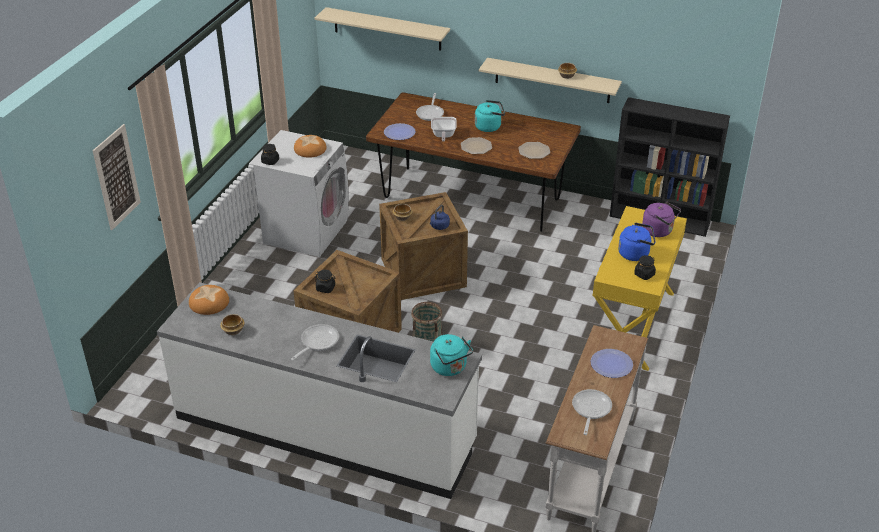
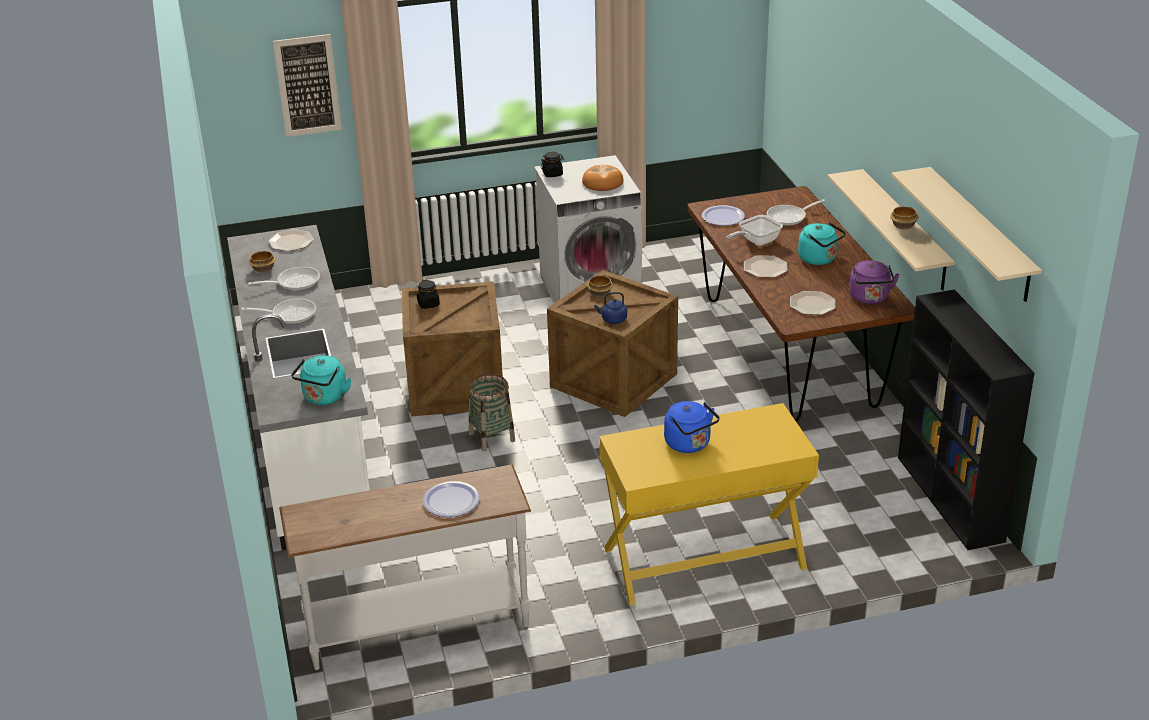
camera: 55 degrees right, 5 degrees down
bread [189,285,229,315] -> plate [268,229,314,251]
beige shelf [314,7,450,51] -> beige shelf moved to [891,167,1042,302]
frying pan [572,389,612,435] -> frying pan moved to [248,267,320,291]
black jar [634,255,656,280] -> none
purple kettle [642,201,681,237] -> purple kettle moved to [849,260,900,304]

